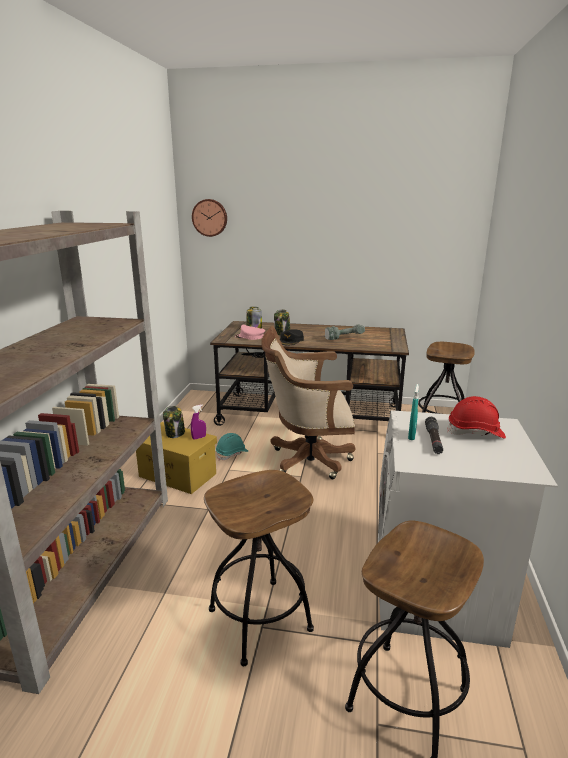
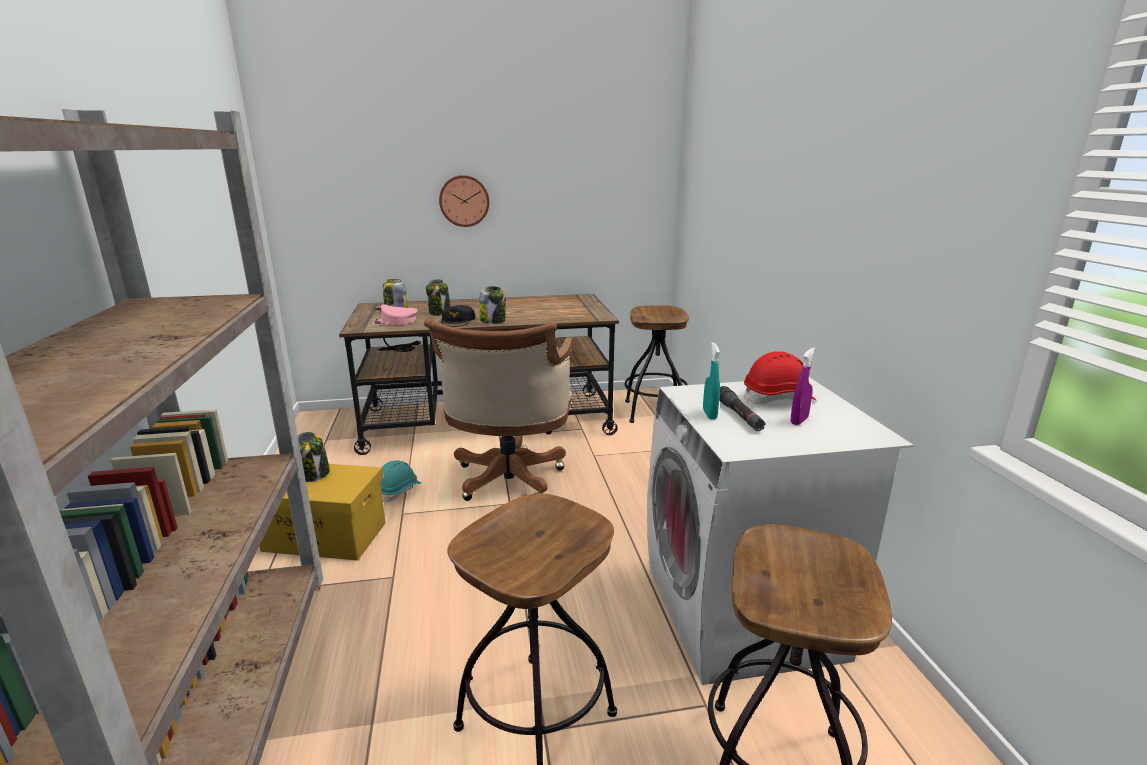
camera: 20 degrees left, 0 degrees up
purple spray bottle [191,404,206,440] -> purple spray bottle moved to [791,348,816,425]
wall clock [192,199,227,237] -> wall clock moved to [439,175,489,227]
office chair [261,326,355,479] -> office chair turned 60 degrees counterclockwise [424,319,572,501]
power drill [325,324,365,340] -> none
none -> jar [480,286,506,324]

